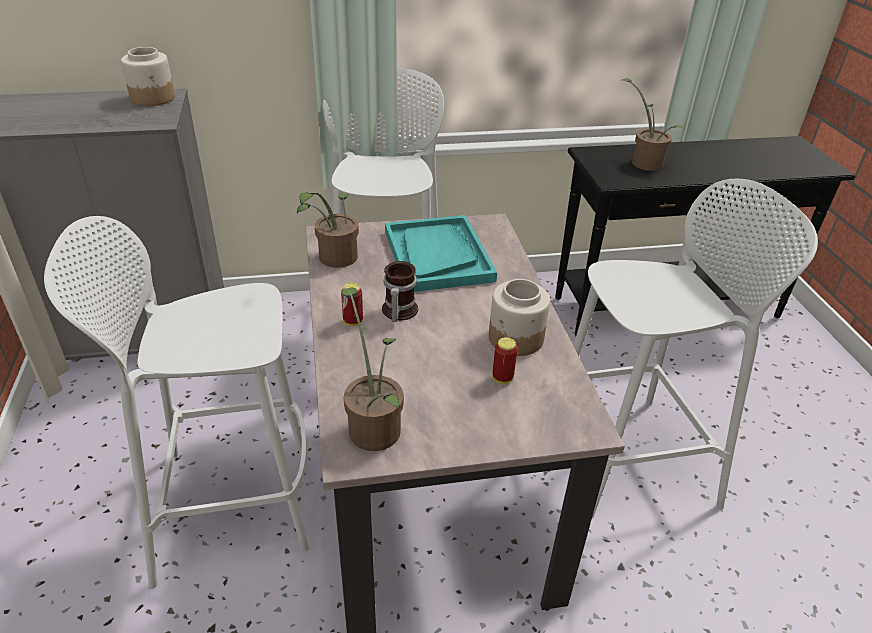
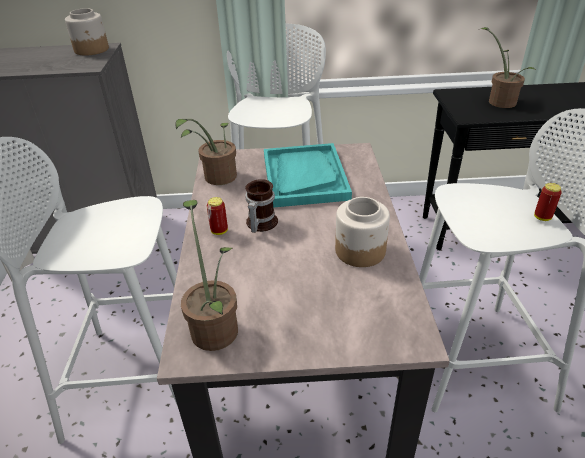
camera: 10 degrees right, 0 degrees up
can [492,337,518,384] -> can moved to [534,183,562,221]

